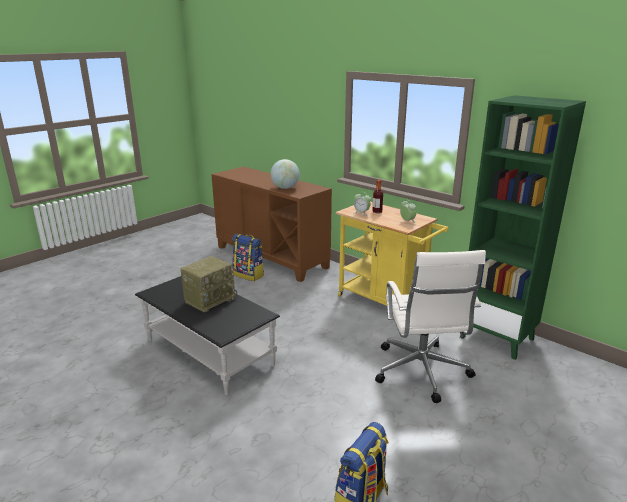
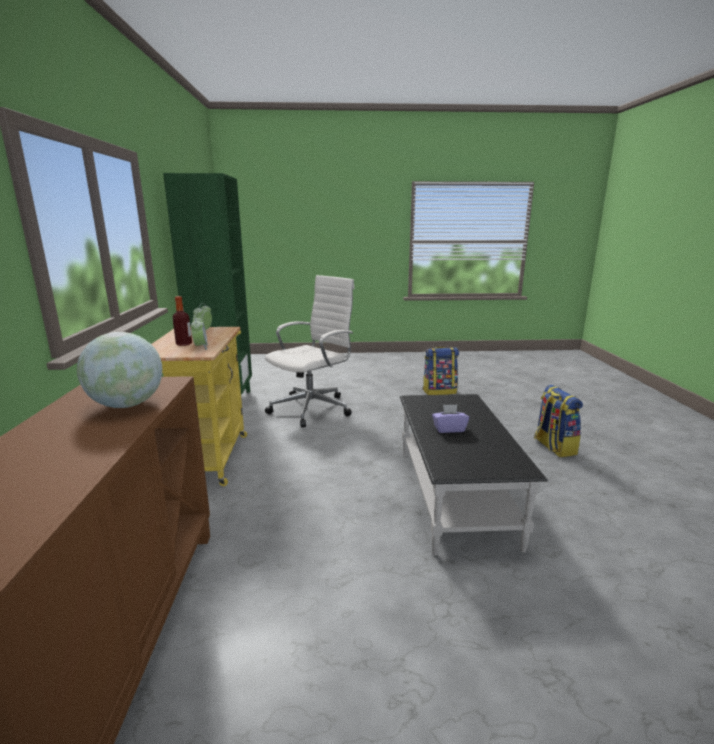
camera: 135 degrees left, 5 degrees down
radio [181,256,237,313] -> purple tissue box [432,404,469,433]
backpack [232,234,264,281] -> backpack moved to [534,385,583,457]

